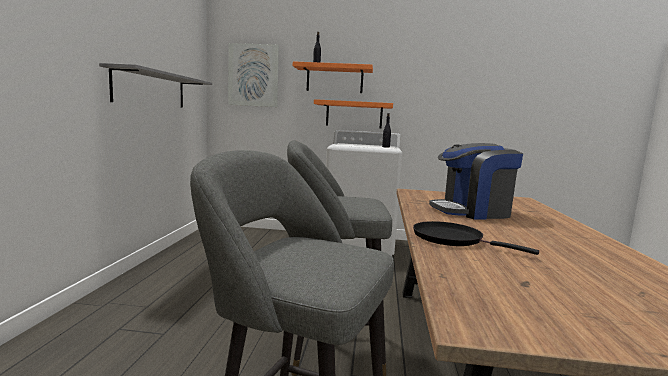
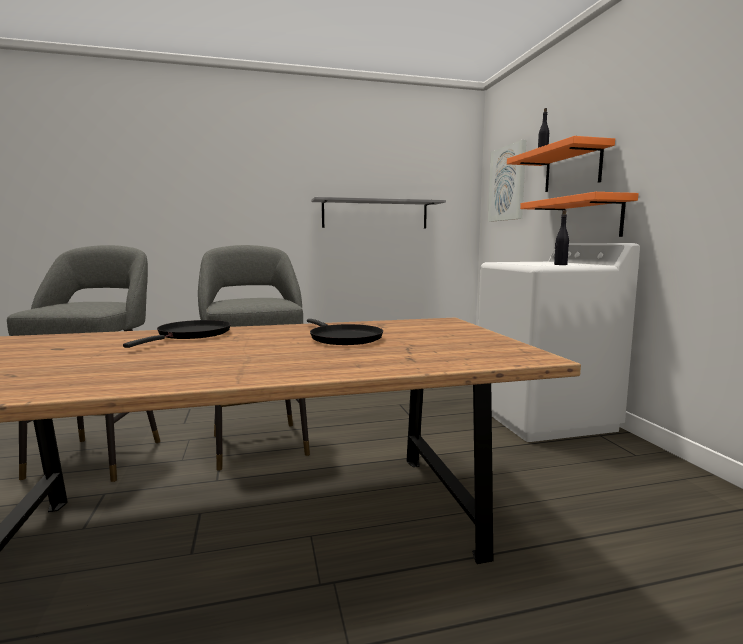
camera: 70 degrees right, 0 degrees up
coffee machine [429,143,523,219] -> black frying pan [307,319,383,345]

